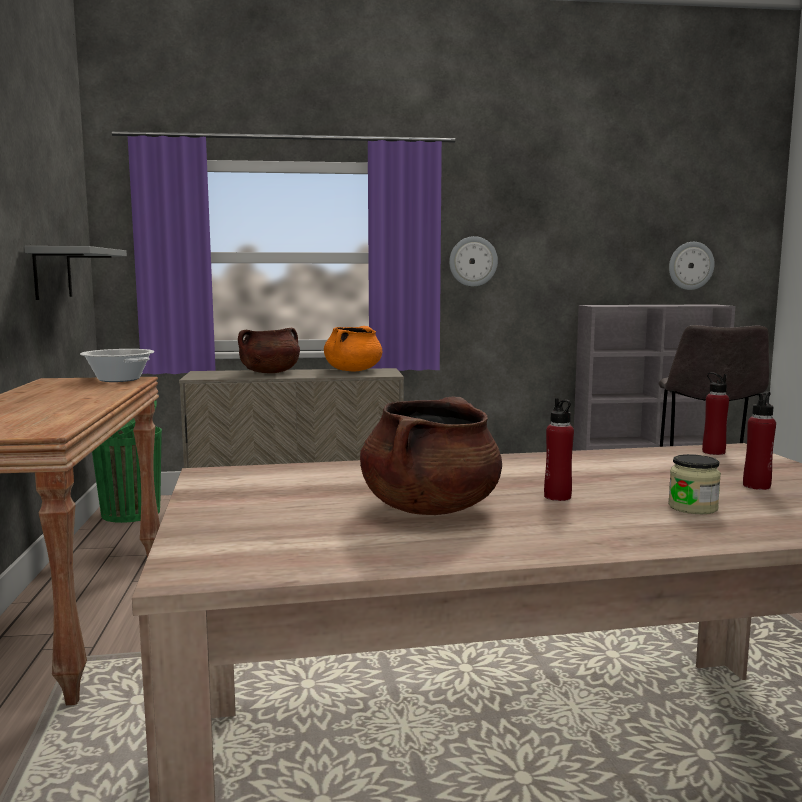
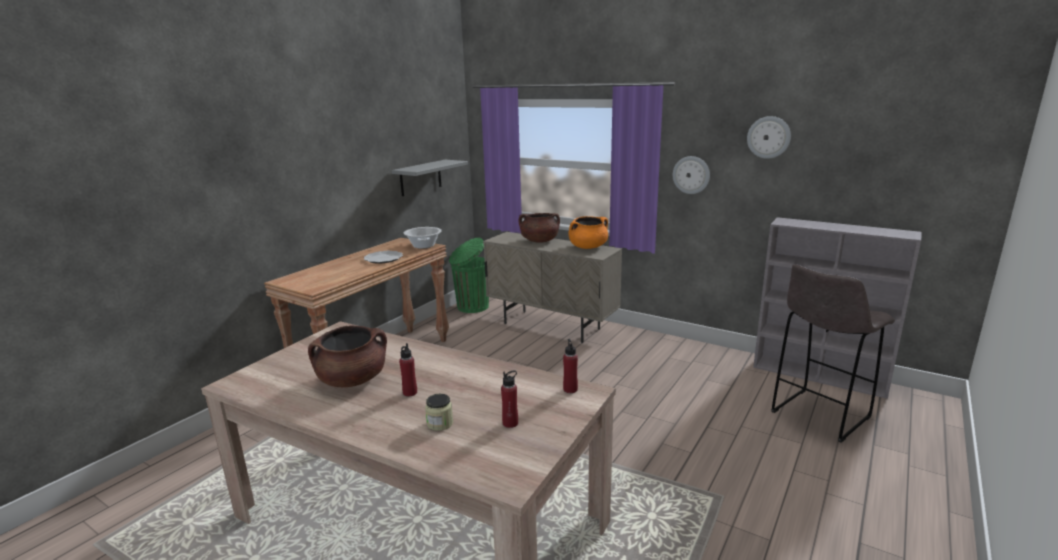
camera: 40 degrees right, 10 degrees up
wall clock [669,242,715,290] -> wall clock moved to [747,116,791,159]
none -> plate [364,251,403,264]

